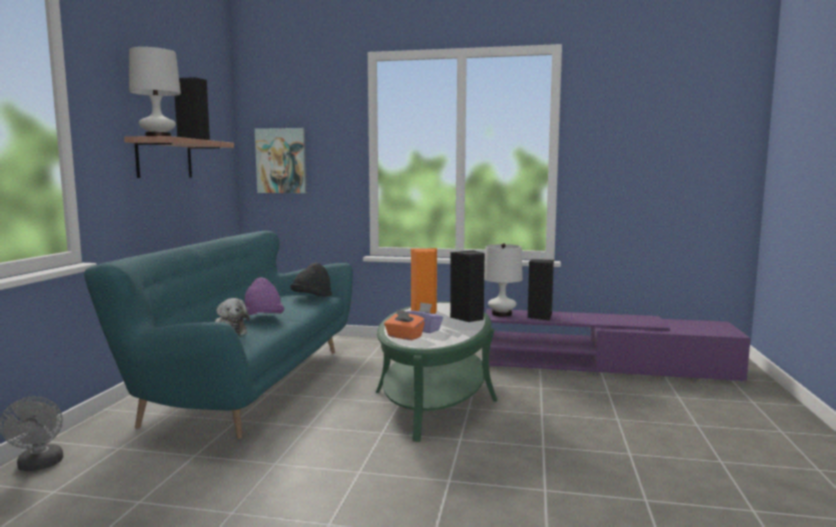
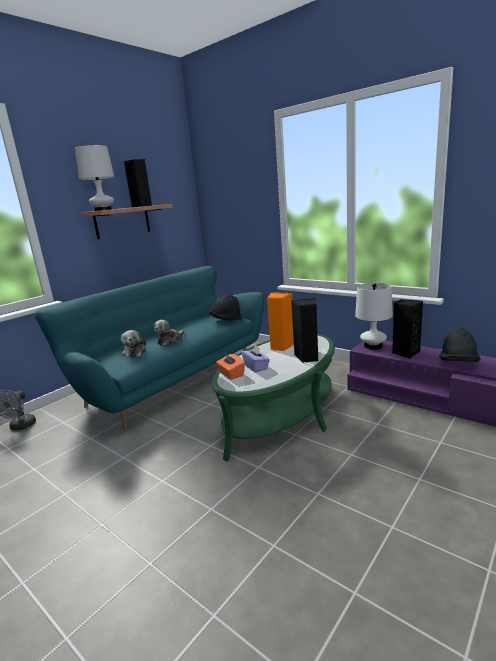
camera: 30 degrees right, 10 degrees up
purple hat [244,277,284,315] -> plush toy [154,320,185,346]
picture [255,128,307,193] -> none
none -> black hat [439,327,481,362]

